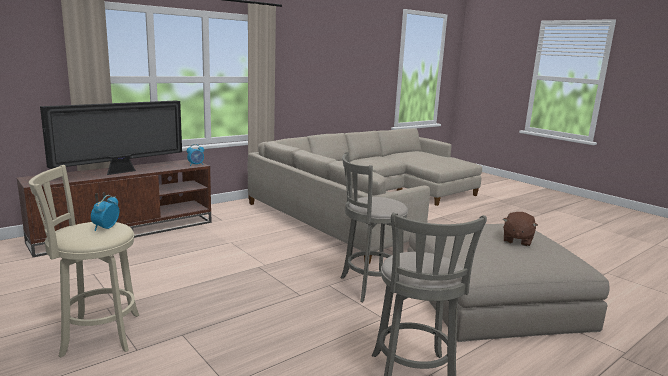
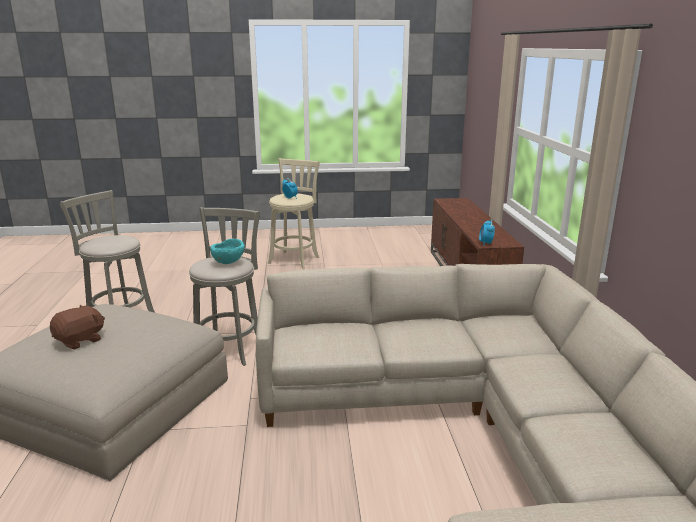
camera: 125 degrees right, 5 degrees up
television [40,100,182,175] -> none
brown plush toy [503,212,538,246] -> brown plush toy turned 75 degrees clockwise [50,304,105,350]
none -> turquoise bowl [210,239,245,264]

